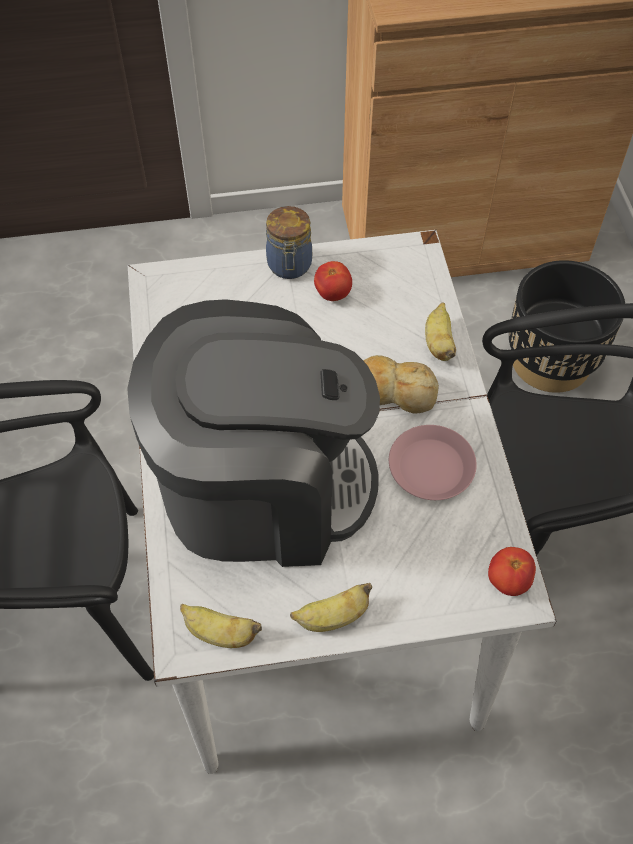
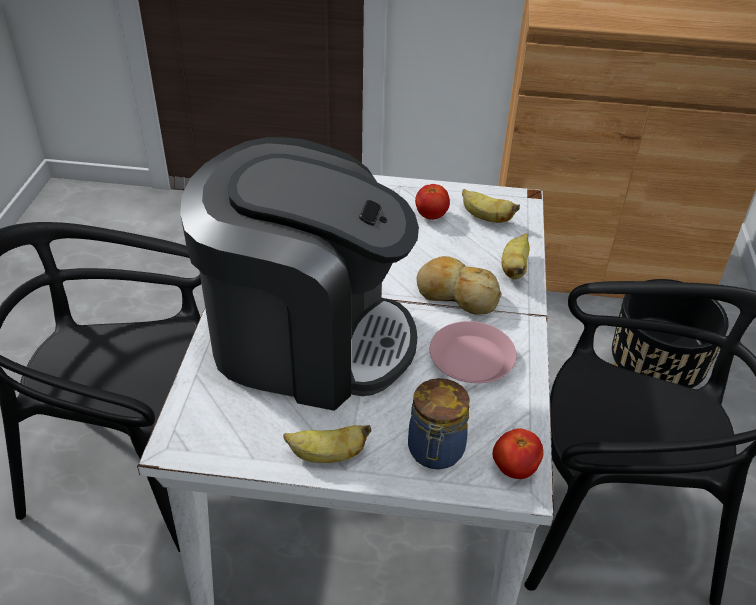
camera: 15 degrees right, 15 degrees down
banana [180,604,262,648] -> banana moved to [462,189,520,223]
jar [266,206,312,279] -> jar moved to [408,378,470,469]

